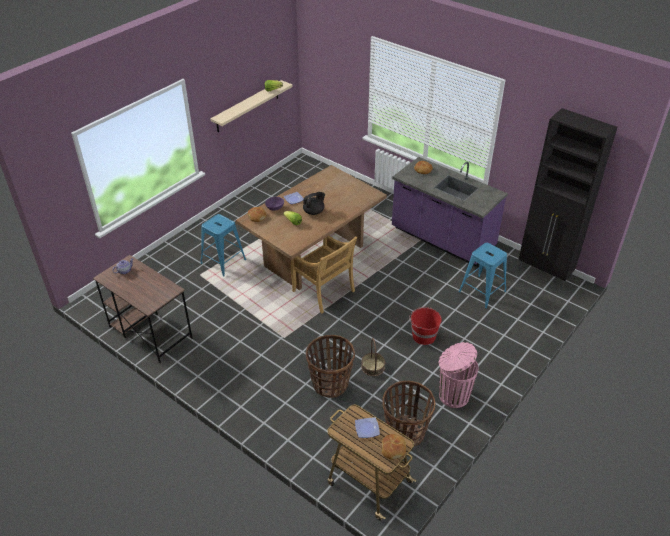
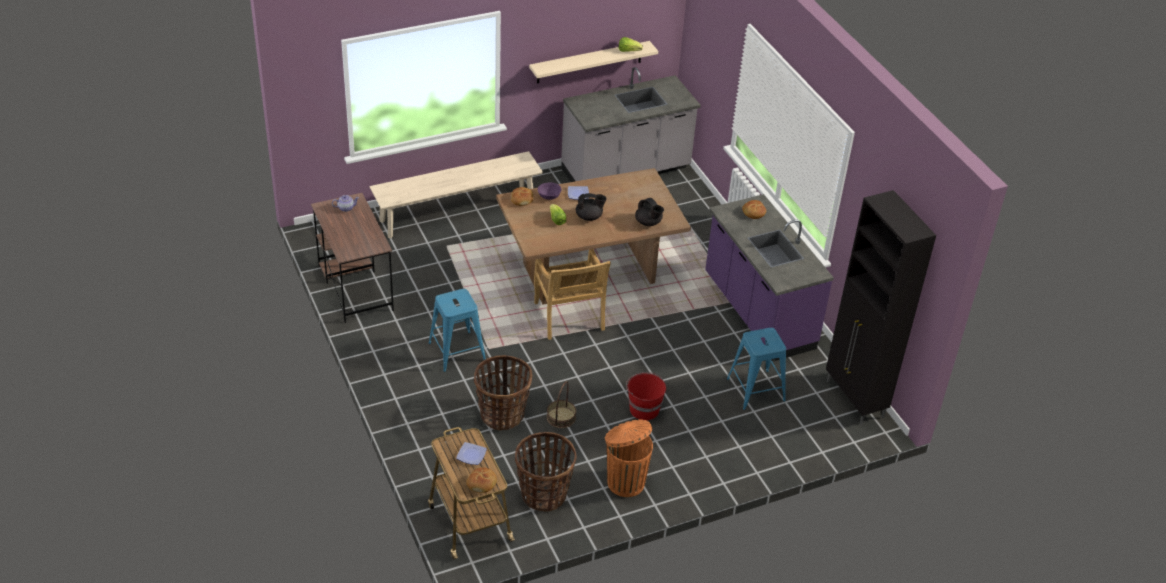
camera: 25 degrees right, 0 degrees up
blue stool [201,214,246,277] -> blue stool moved to [429,289,486,372]
pink trash can [439,342,479,408] -> orange trash can [605,420,653,497]
none -> beige bench [369,151,543,238]
none -> grey counter [561,67,701,182]
none -> black teapot [635,198,664,226]

